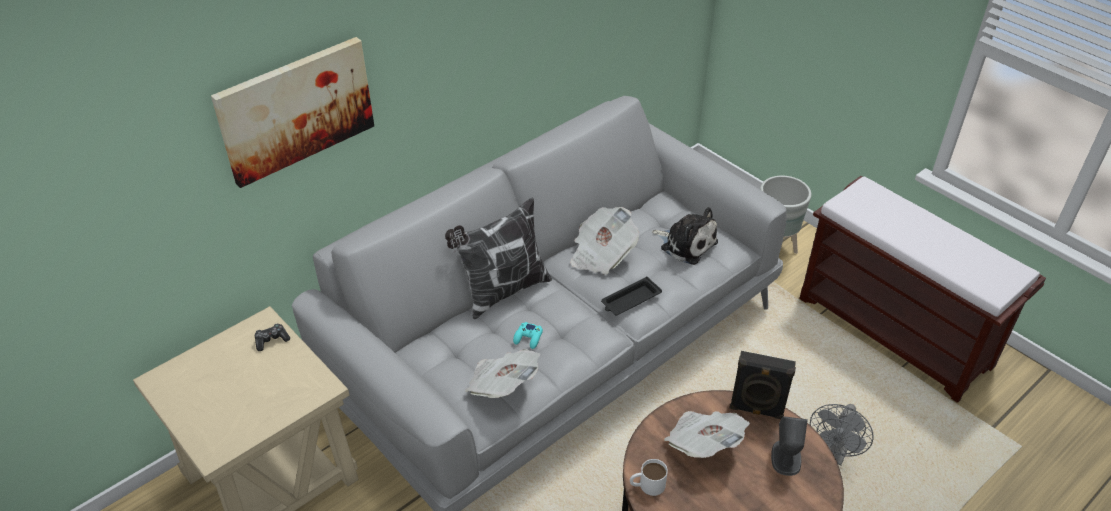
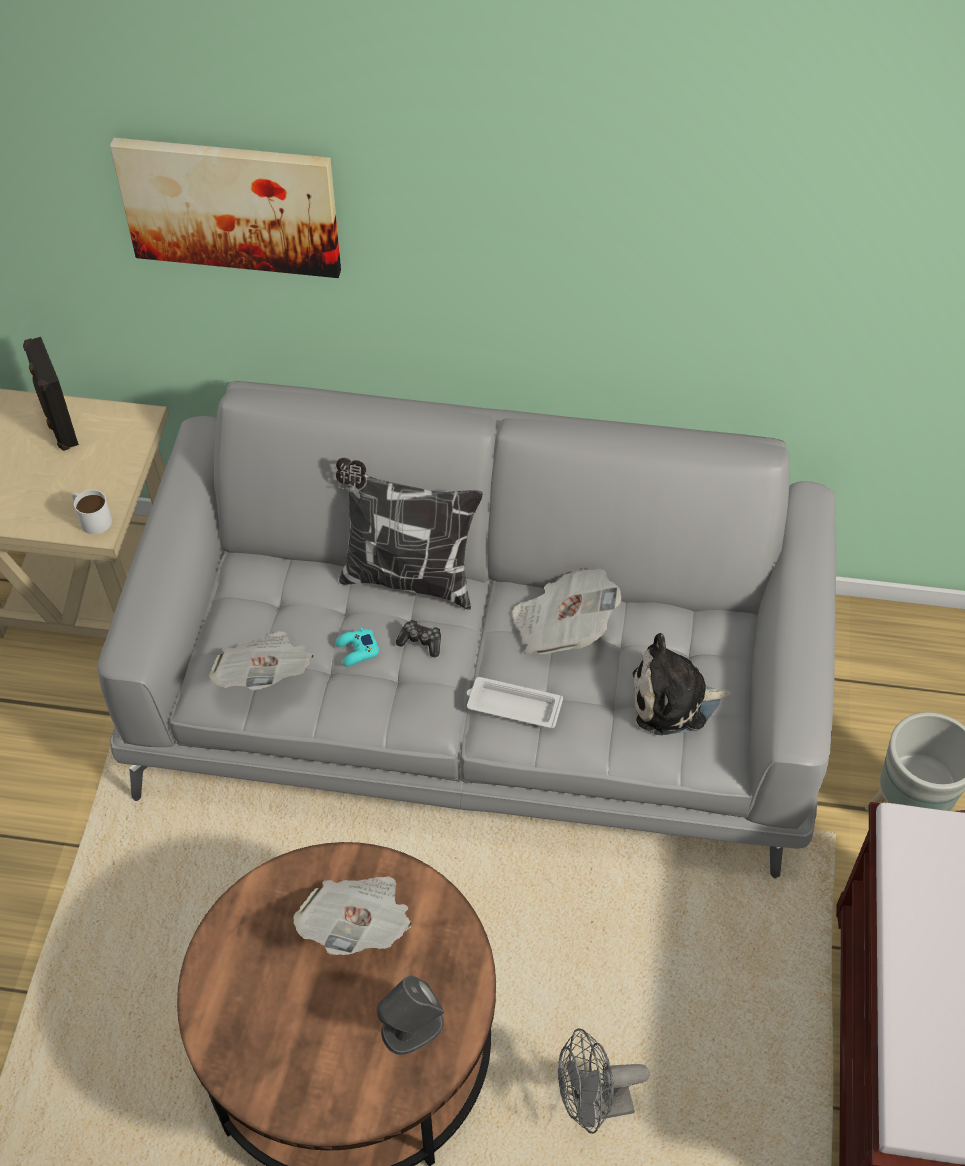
camera: 50 degrees right, 10 degrees up
game controller [255,323,290,351] -> game controller moved to [396,620,441,657]
black tray [601,277,662,315] -> white tray [467,677,563,728]
white mug [630,459,668,496] -> white mug moved to [72,490,112,534]
plush toy [652,207,718,265] -> plush toy turned 90 degrees clockwise [633,633,733,735]
black speaker [730,351,796,419] -> black speaker moved to [23,337,79,451]

